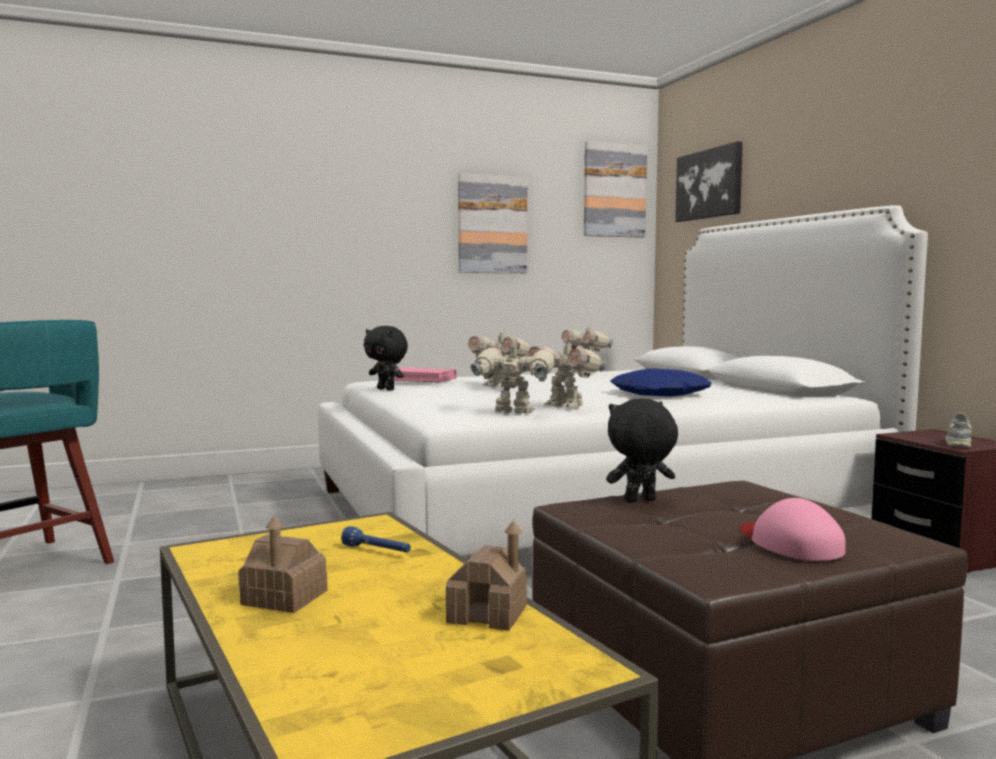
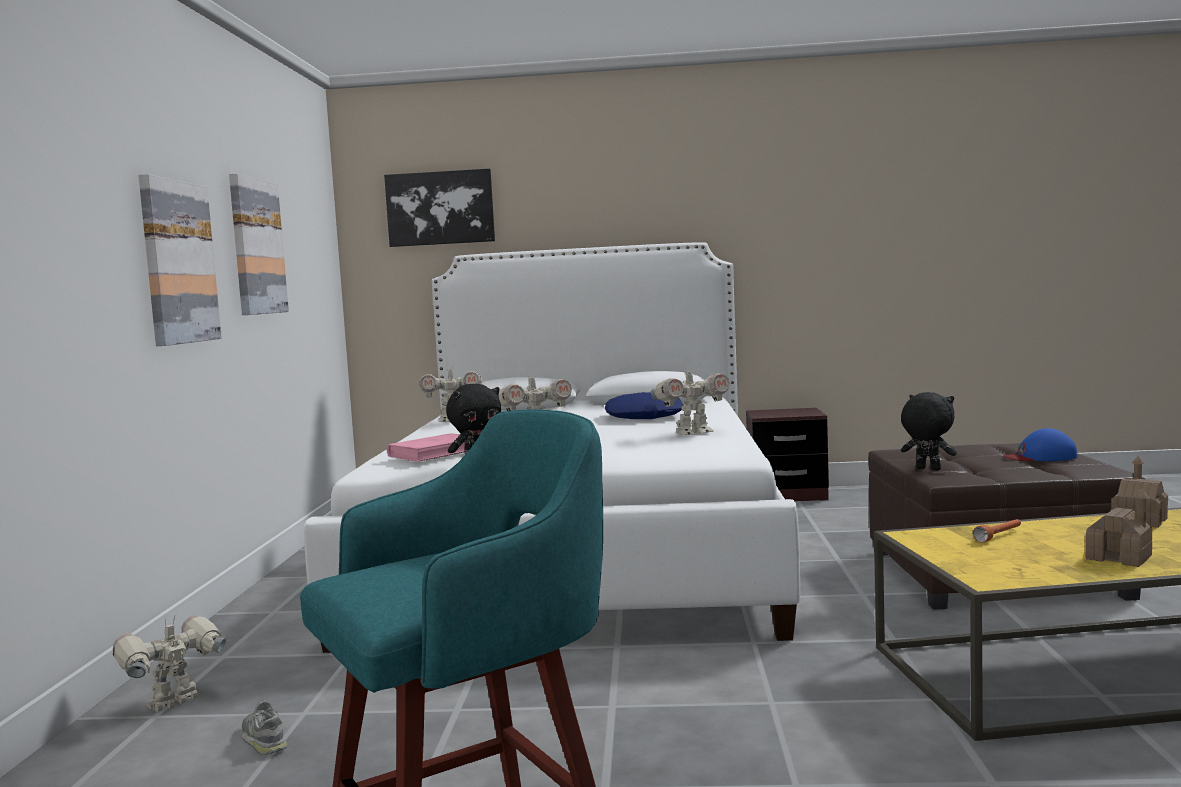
camera: 65 degrees left, 0 degrees up
blue flashlight [341,526,411,552] -> orange flashlight [973,519,1021,543]
toy robot [471,338,555,413] -> toy robot moved to [113,615,226,712]
picture [584,141,647,238] -> picture moved to [138,174,222,346]
black plush toy [607,399,678,503] -> black plush toy turned 120 degrees clockwise [901,392,957,470]
pink cap [740,498,846,561] -> blue cap [1003,428,1078,461]
grey shoe [945,413,972,447] -> grey shoe moved to [242,700,288,755]

